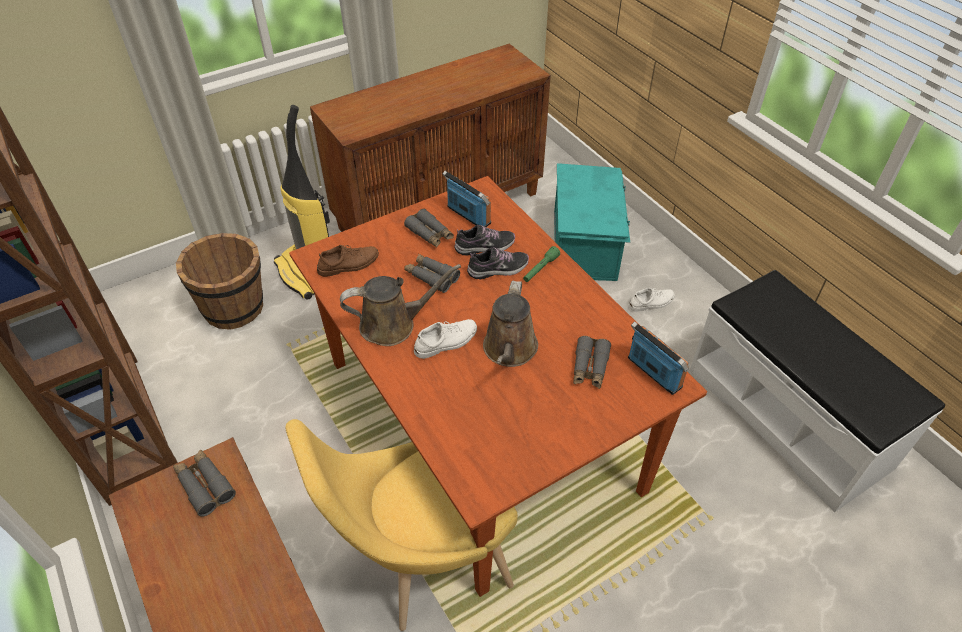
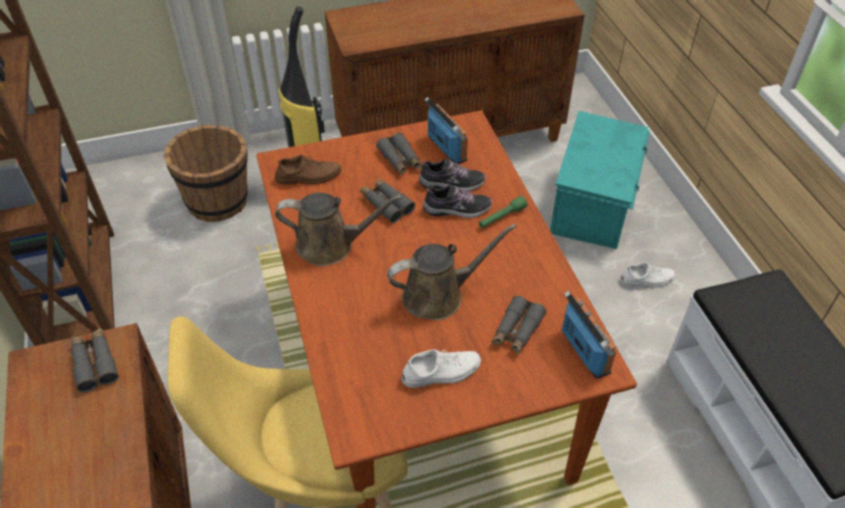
camera: 15 degrees right, 0 degrees up
white shoe [414,319,477,359] -> white shoe moved to [402,349,481,388]
brown watering can [483,281,538,367] -> brown watering can turned 135 degrees counterclockwise [387,224,517,320]

